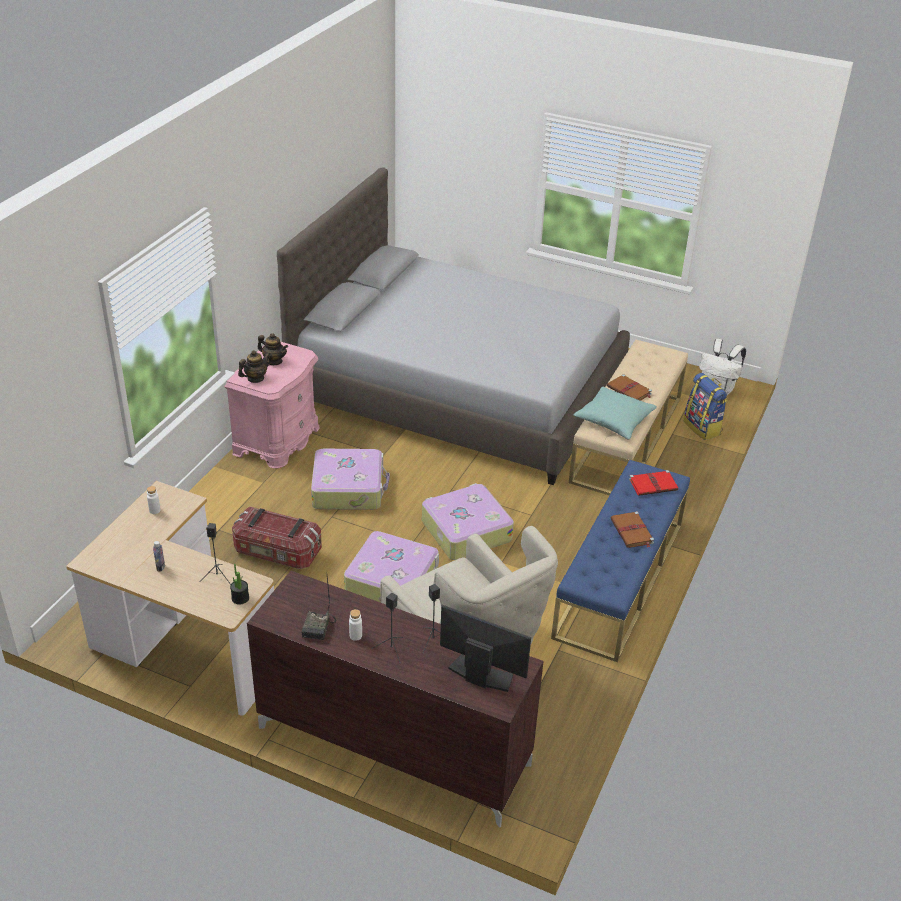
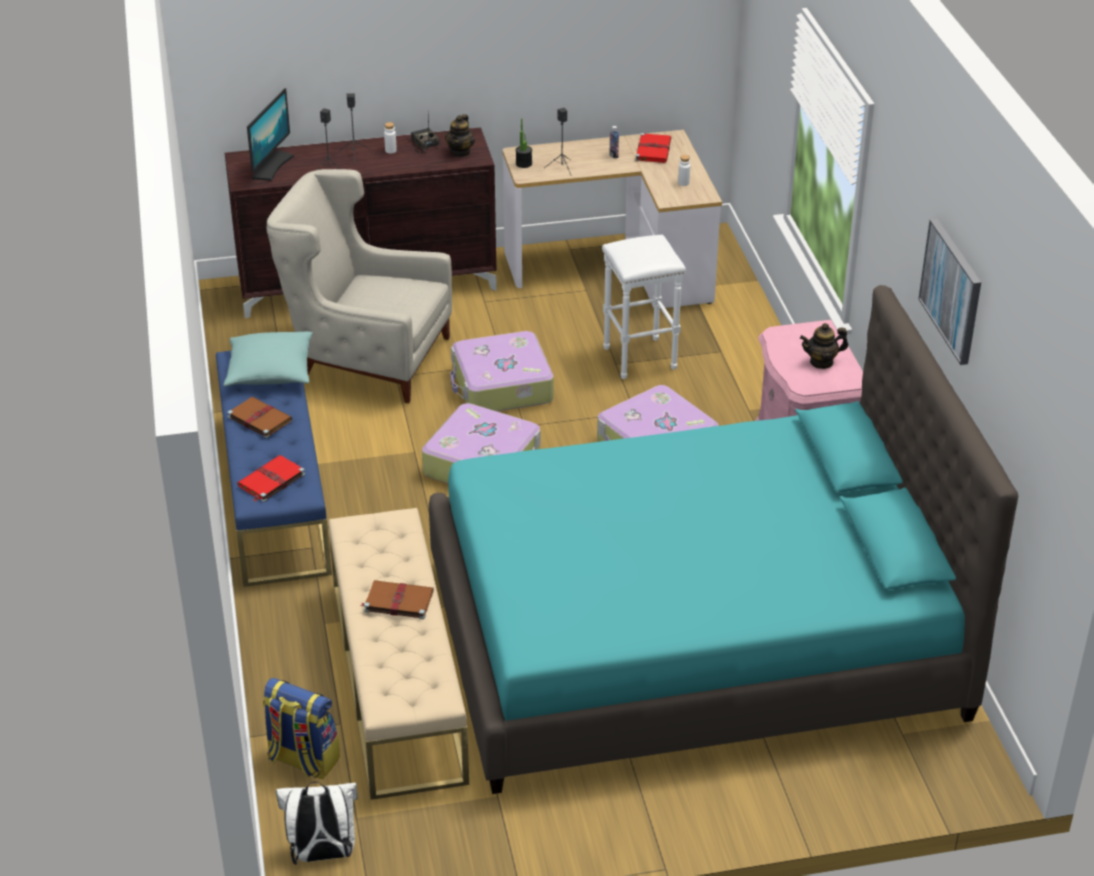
camera: 145 degrees right, 0 degrees up
storage box [232,506,322,569] -> white stool [602,235,686,379]
teapot [238,350,271,383] -> teapot moved to [445,114,475,157]
grey bed [277,168,630,485] -> turquoise bed [429,285,1018,794]
monitor [440,605,531,692] -> monitor turned 60 degrees counterclockwise [247,88,294,181]
turquoise pillow [574,387,657,440] -> turquoise pillow moved to [223,332,313,386]
none -> red book [635,133,672,163]
none -> picture [918,219,981,365]

